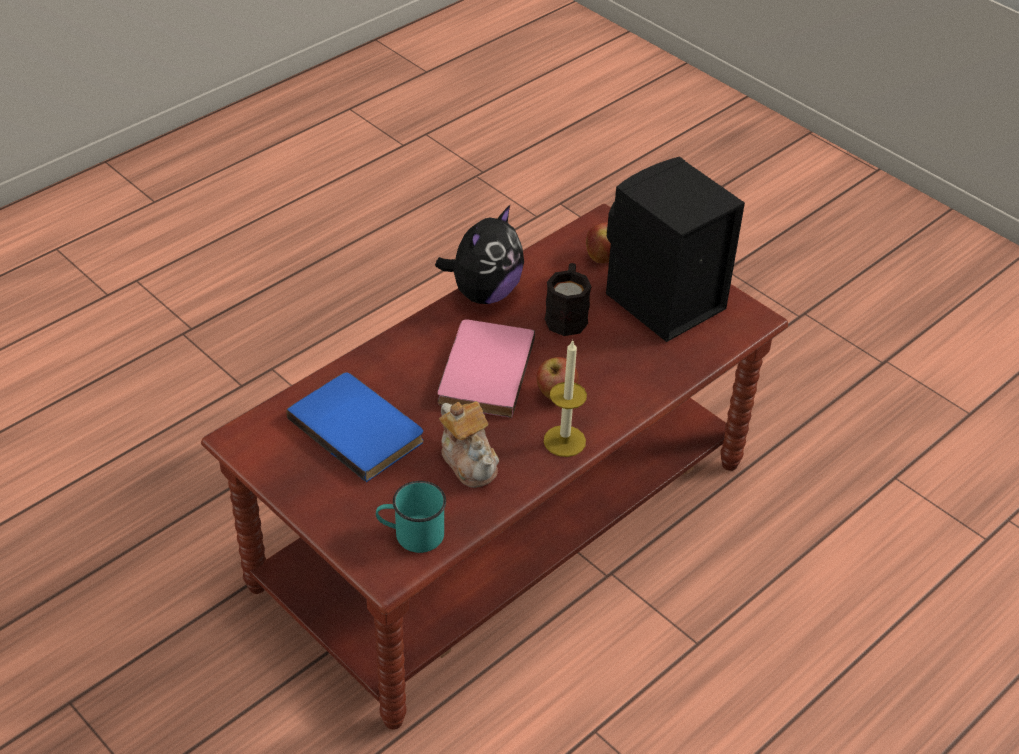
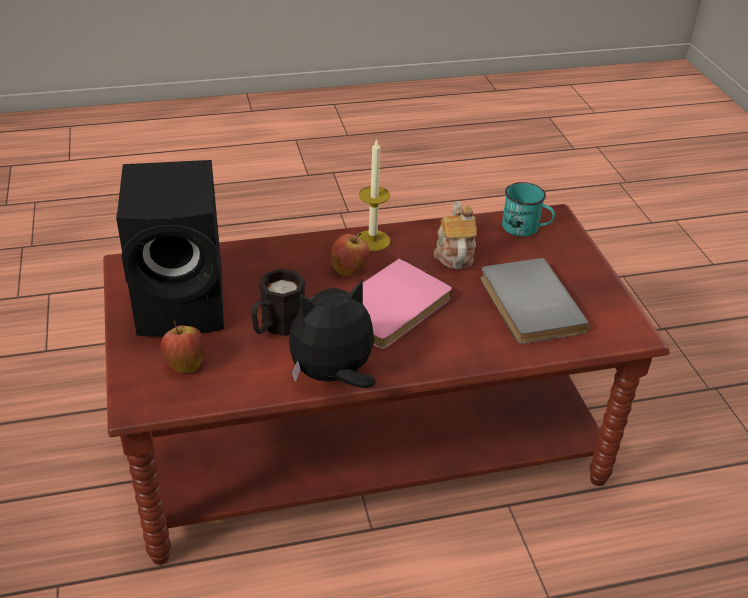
camera: 150 degrees left, 5 degrees down
blue book [287,372,423,482] -> grey book [481,258,589,344]

